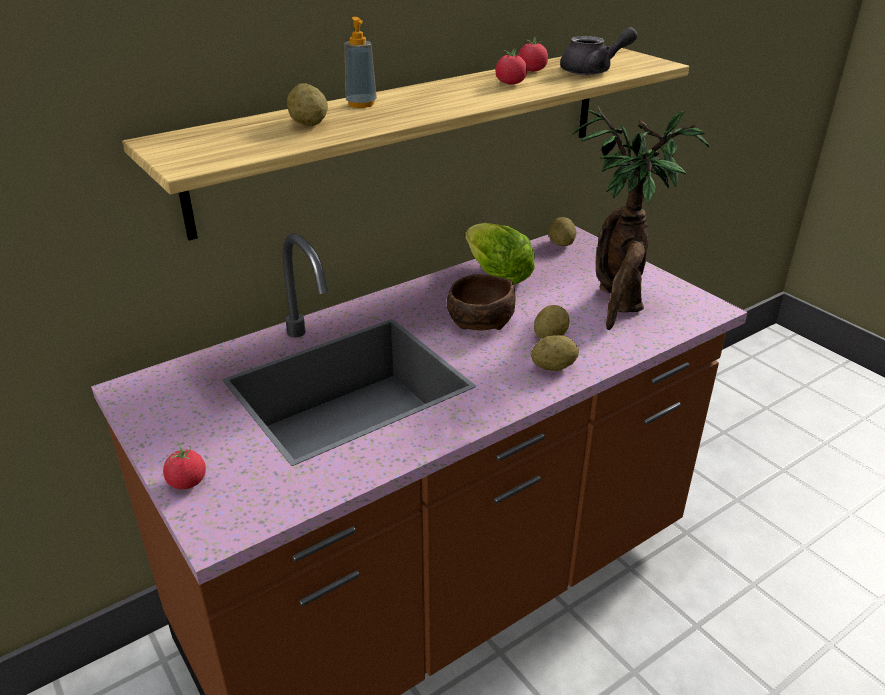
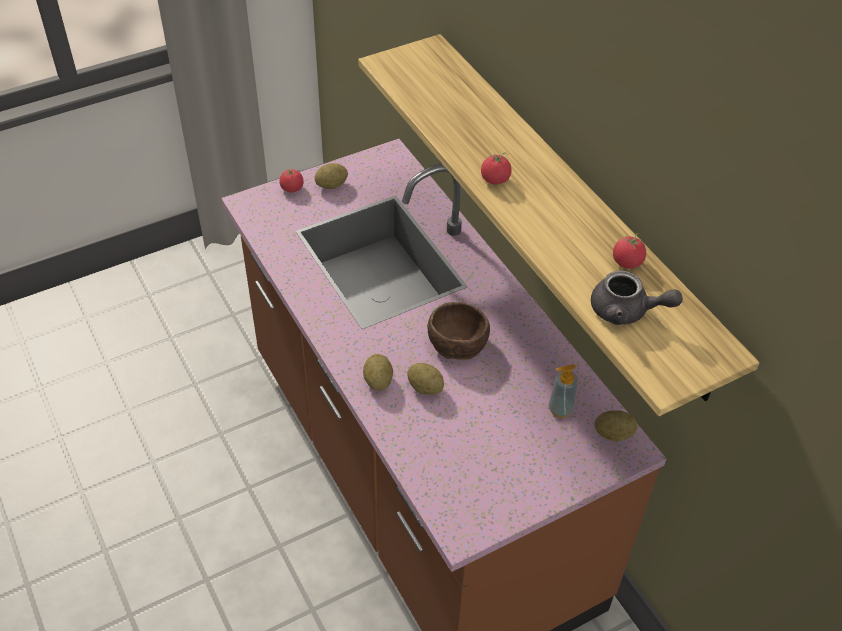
camera: 95 degrees right, 15 degrees up
potato [287,83,328,126] -> potato moved to [315,163,348,189]
soap dispenser [345,17,377,108] -> soap dispenser moved to [548,364,578,418]
lettuce [465,223,535,285] -> none
tomato [495,48,527,84] -> tomato moved to [481,152,512,185]
grey teapot [560,27,638,75] -> grey teapot turned 60 degrees counterclockwise [591,271,683,325]
potted plant [572,106,710,331] -> none

